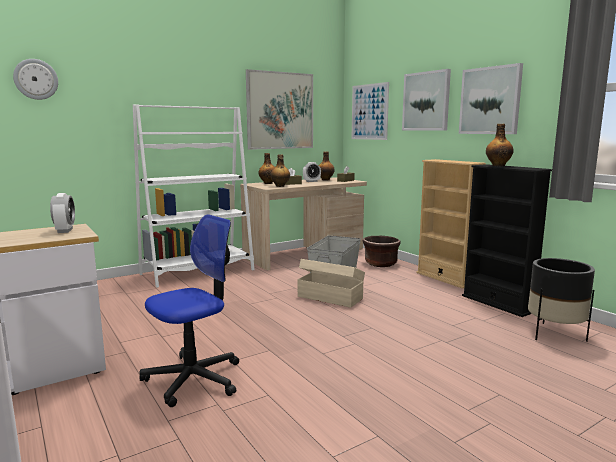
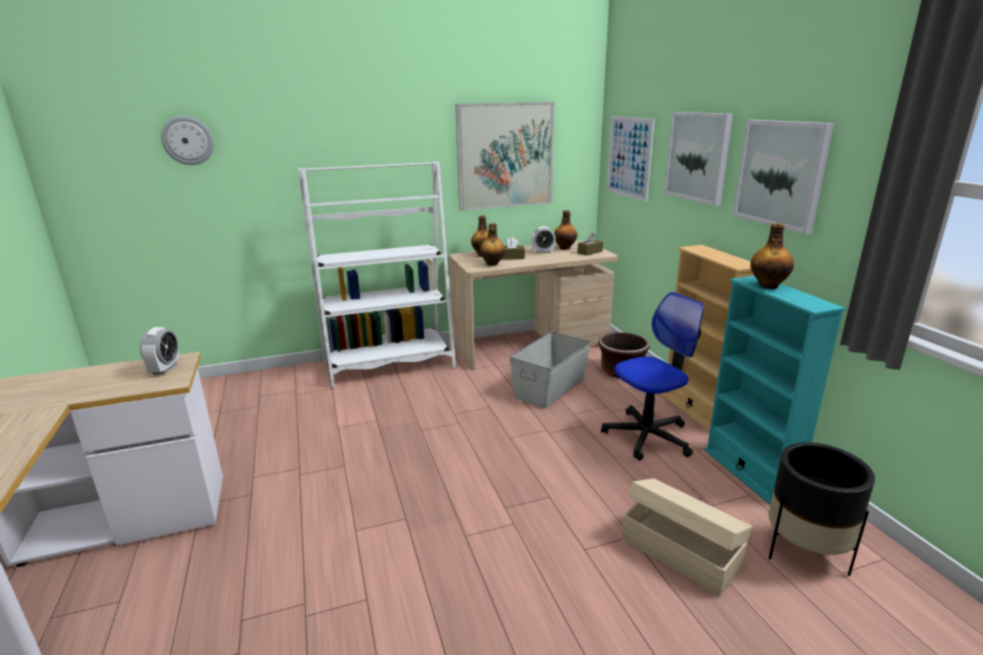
camera: 15 degrees right, 10 degrees up
office chair [139,214,239,407] -> office chair moved to [601,292,704,461]
beige storage box [298,259,365,308] -> beige storage box moved to [622,478,752,597]
black bookcase [462,164,552,317] -> turquoise bookcase [704,276,845,505]

